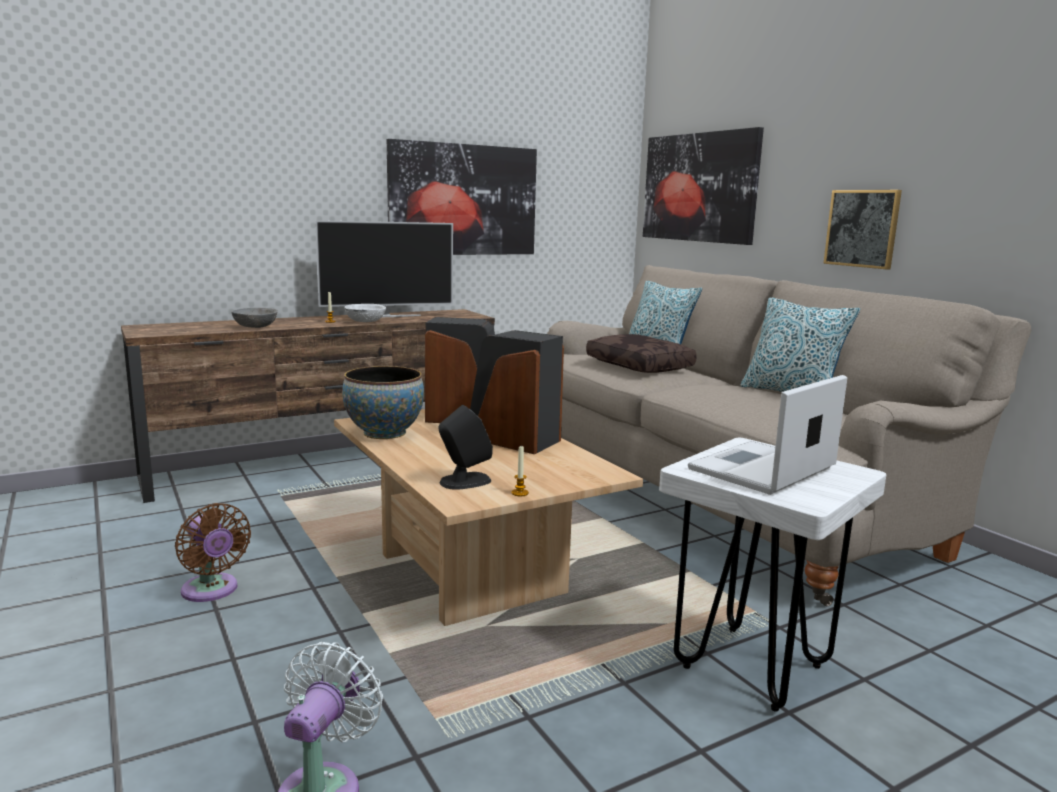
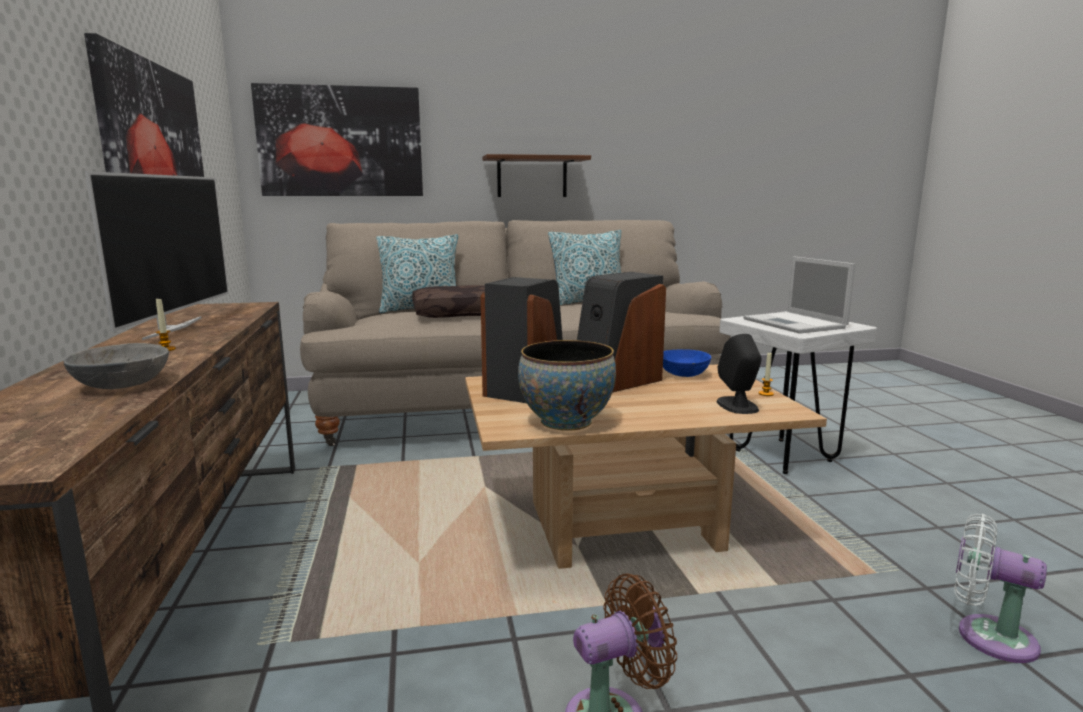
camera: 70 degrees left, 0 degrees up
white bowl [344,304,386,322] -> none
picture [823,190,902,270] -> shelf [482,154,591,197]
none -> blue bowl [663,349,711,377]

